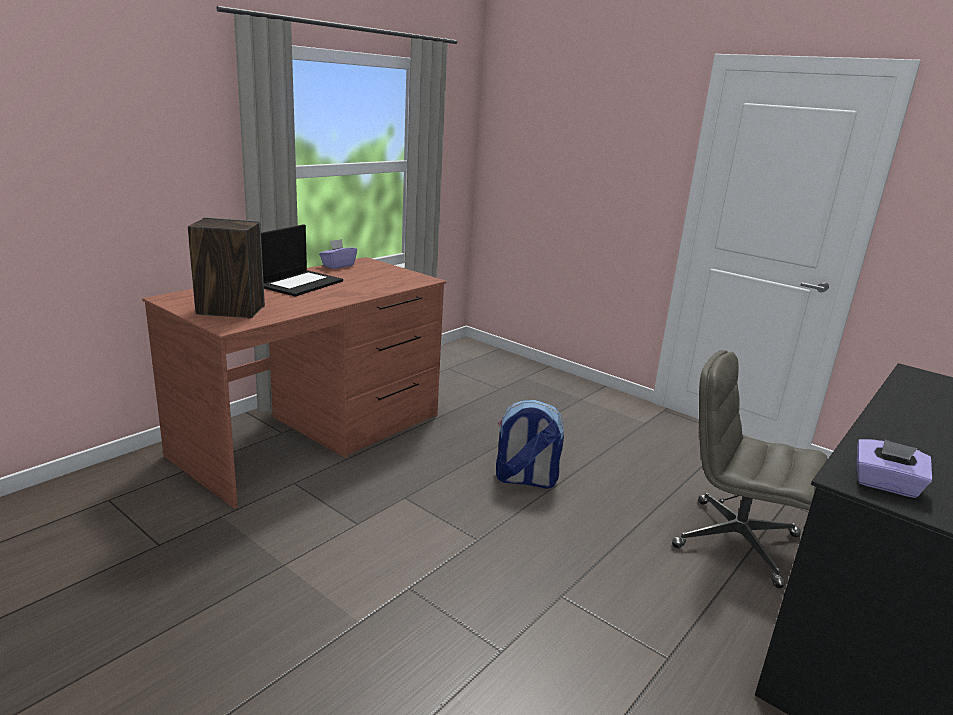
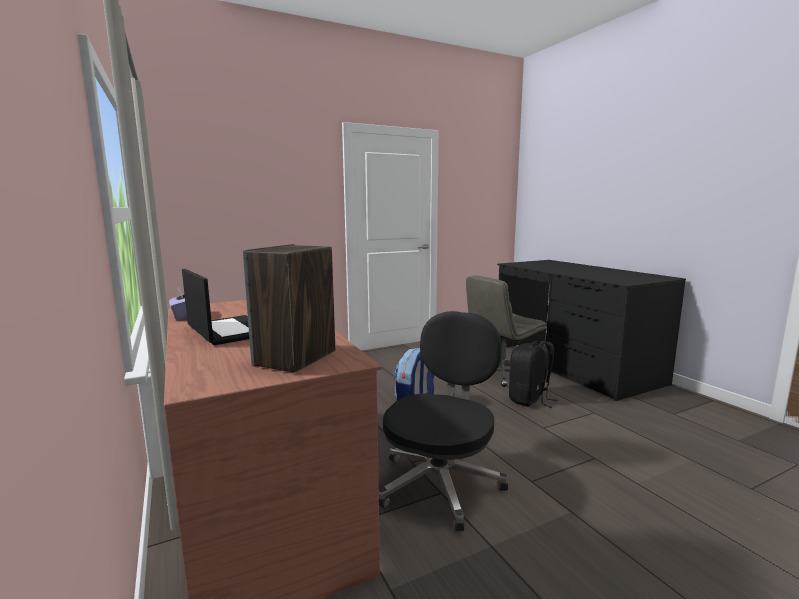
camera: 65 degrees left, 10 degrees down
purple tissue box [857,439,932,498] -> none
none -> black office chair [379,311,508,531]
none -> black backpack [509,341,558,408]

